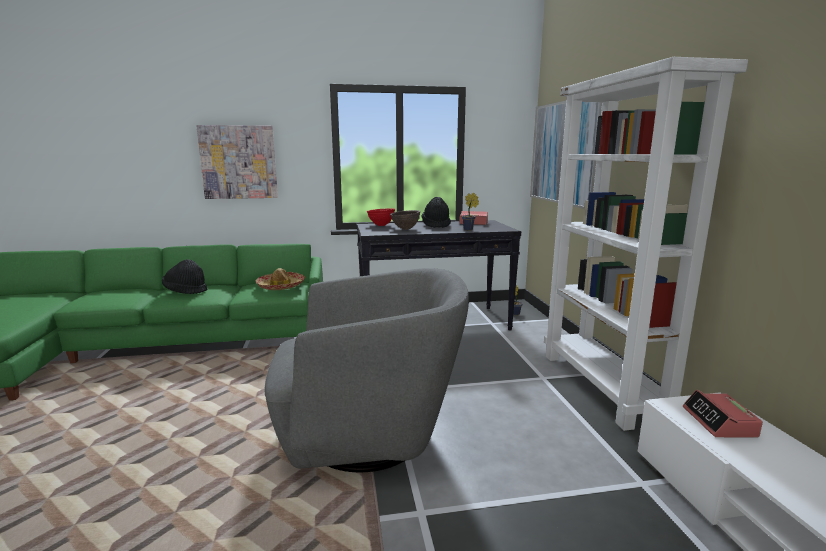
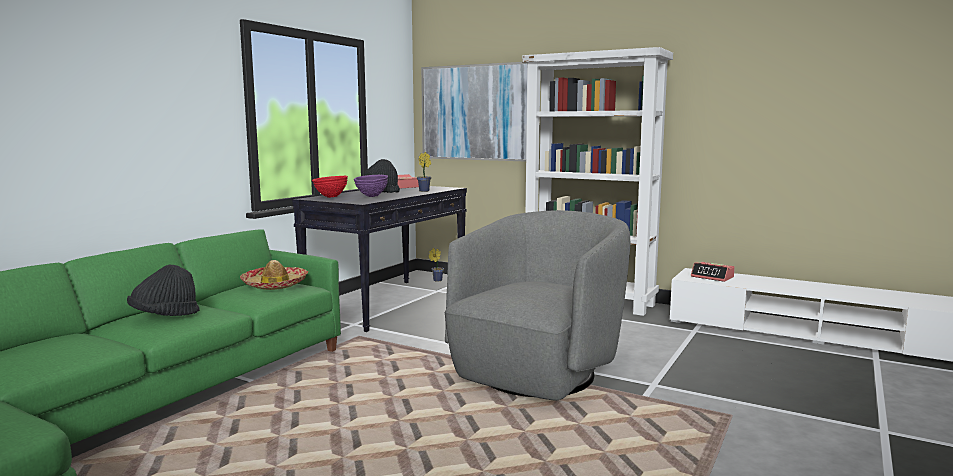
camera: 50 degrees left, 5 degrees down
picture [196,125,278,199] -> none
brown bowl [390,210,420,230] -> purple bowl [354,175,388,197]

